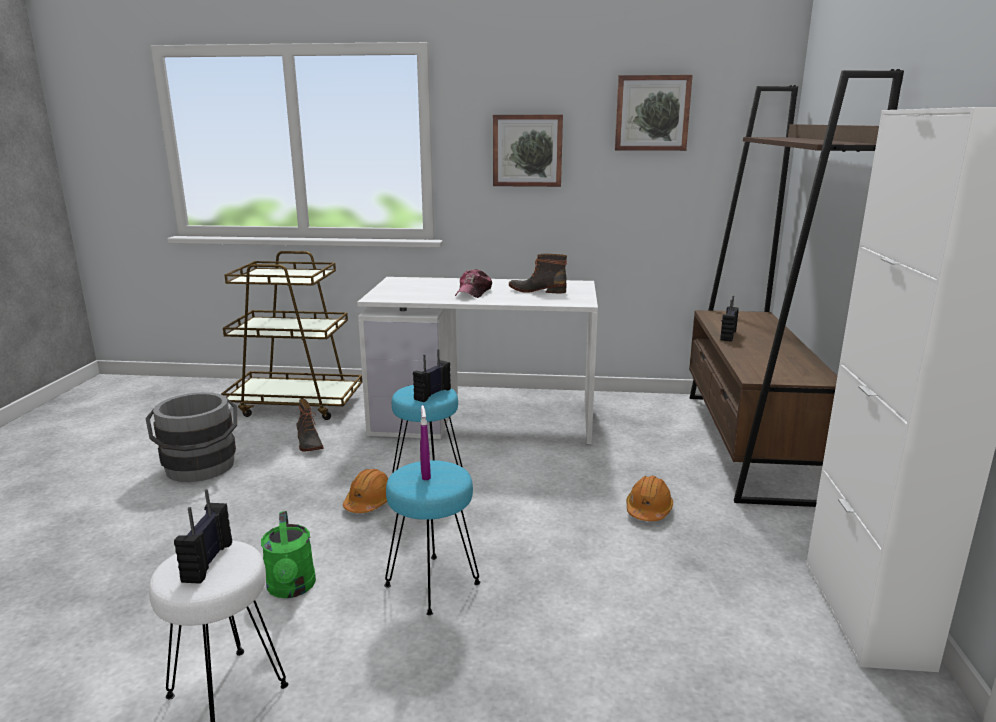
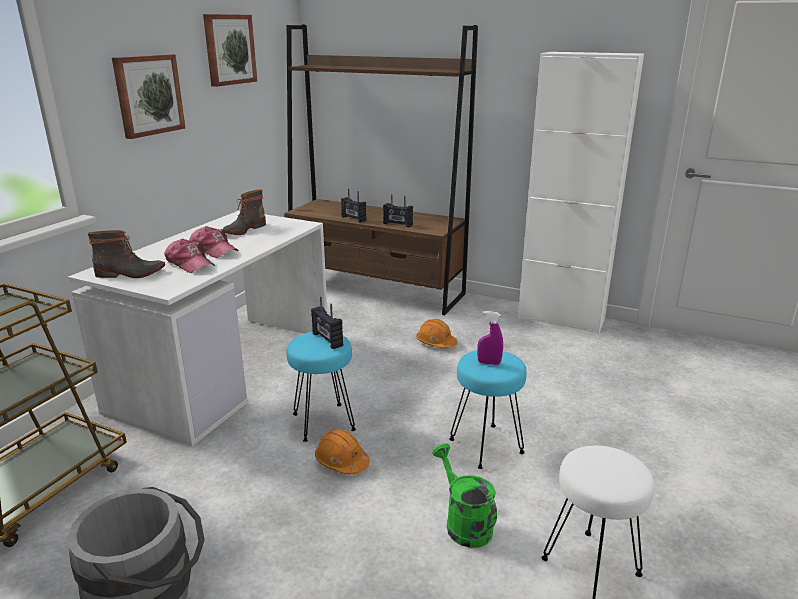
camera: 70 degrees left, 5 degrees up
radio [174,489,232,584] -> radio moved to [383,194,413,227]
green watering can [261,511,316,598] -> green watering can turned 120 degrees counterclockwise [432,444,497,548]
boot [297,399,324,452] -> boot moved to [88,230,165,278]
none -> cap [164,239,215,273]

